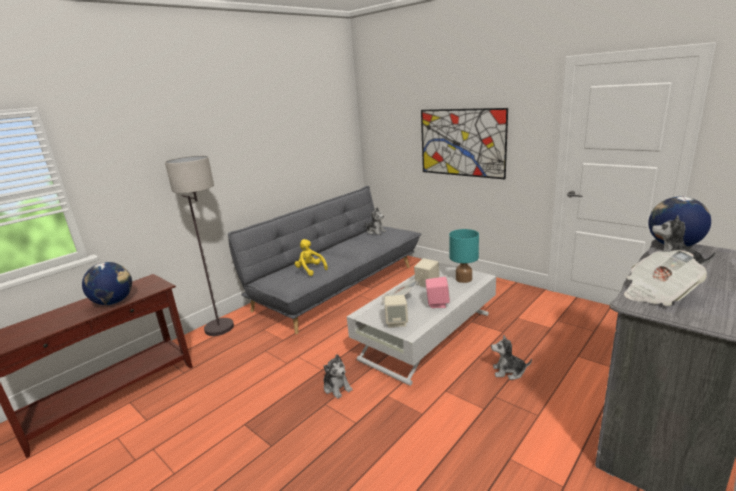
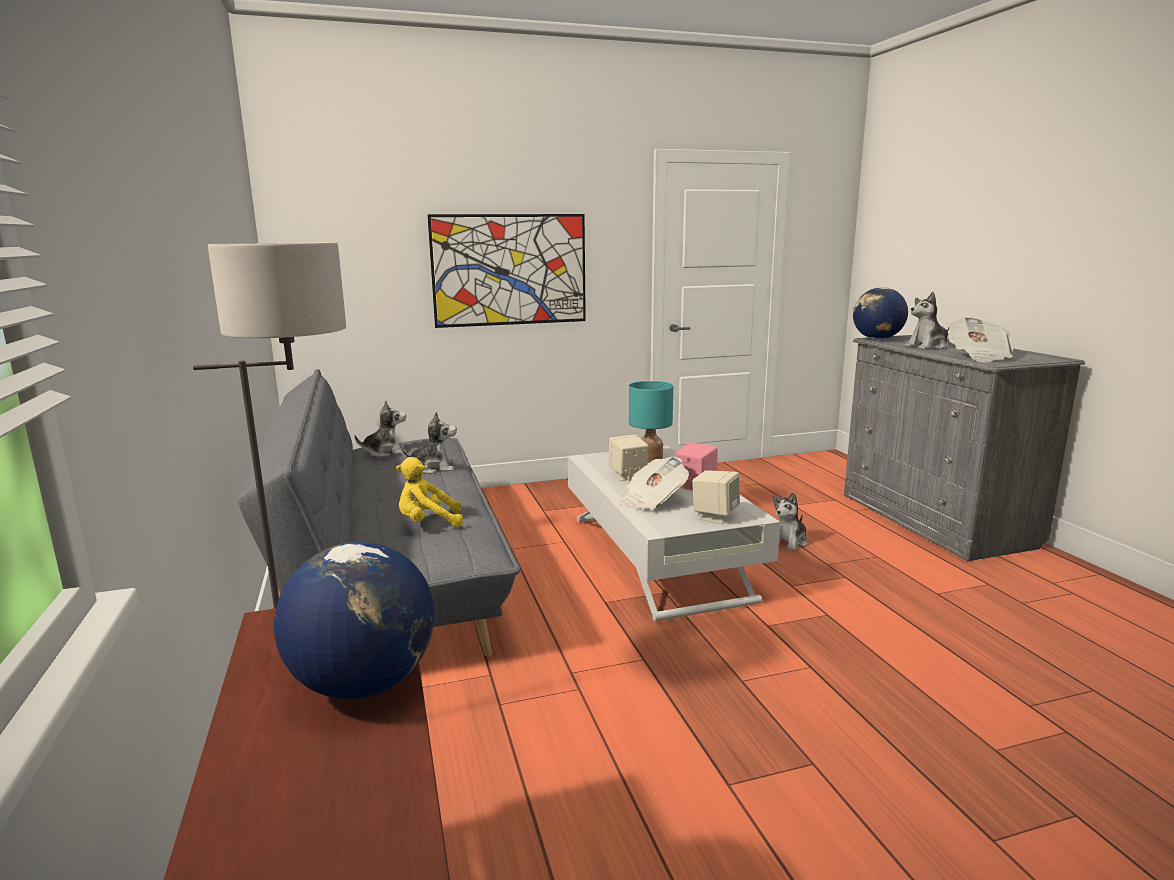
camera: 60 degrees left, 5 degrees down
plush toy [324,354,353,399] -> plush toy moved to [401,412,457,474]

